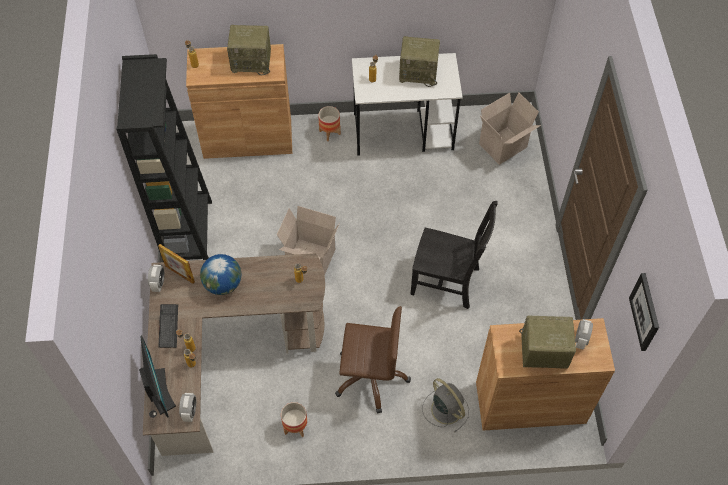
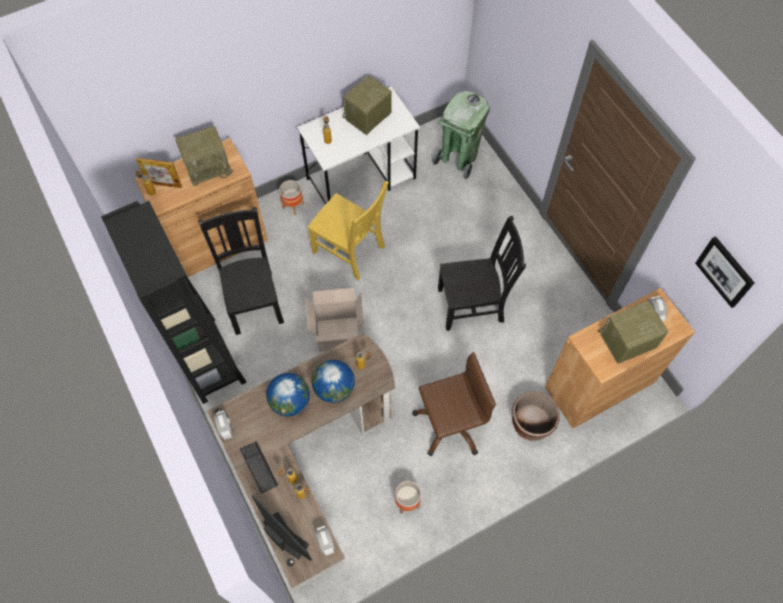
camera: 25 degrees left, 5 degrees up
picture frame [158,244,195,284] -> picture frame moved to [136,158,182,188]
radio [399,36,440,87] -> radio turned 150 degrees clockwise [342,75,392,135]
grey fan [422,378,469,433] -> brown planter [512,391,560,441]
cardboard box [479,92,541,165] -> green trash can [432,91,490,179]
none -> black chair [198,207,284,335]
none -> yellow chair [308,181,389,280]
none -> globe [312,360,355,403]

